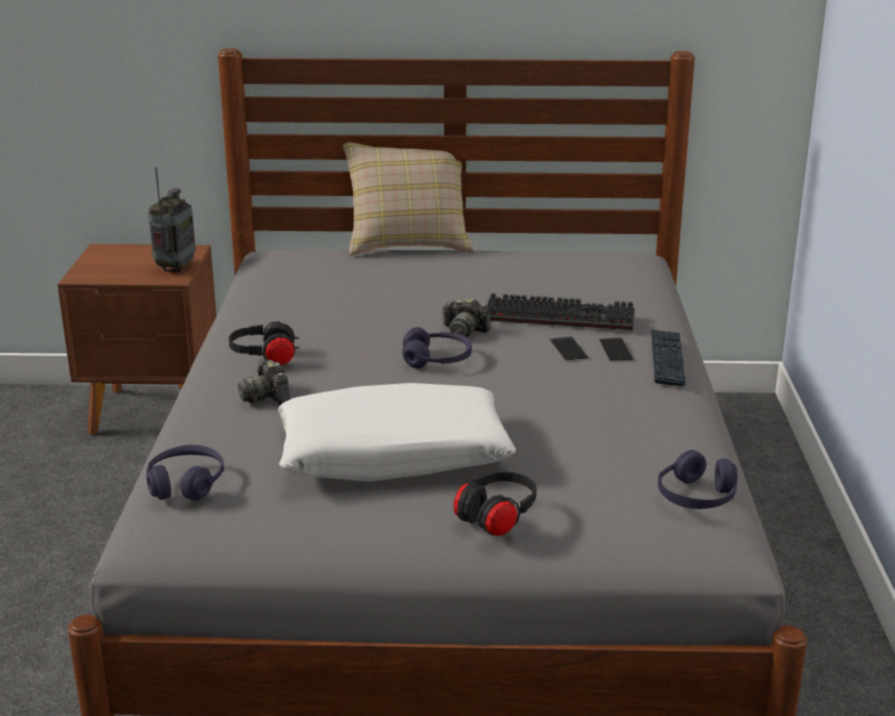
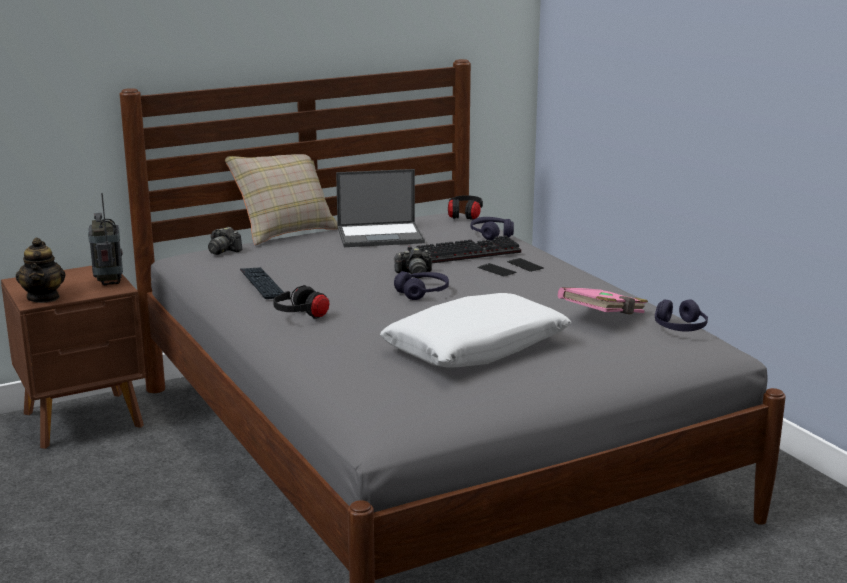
camera: 30 degrees left, 5 degrees down
purple headphones [146,445,224,501] -> purple headphones moved to [471,217,514,241]
camera [238,360,291,405] -> camera moved to [208,227,243,255]
black headphones [453,471,537,536] -> black headphones moved to [448,195,483,220]
keyboard [651,329,686,386] -> keyboard moved to [240,267,284,299]
none -> teapot [16,238,66,303]
none -> laptop [336,169,425,247]
none -> pink book [558,288,648,314]

